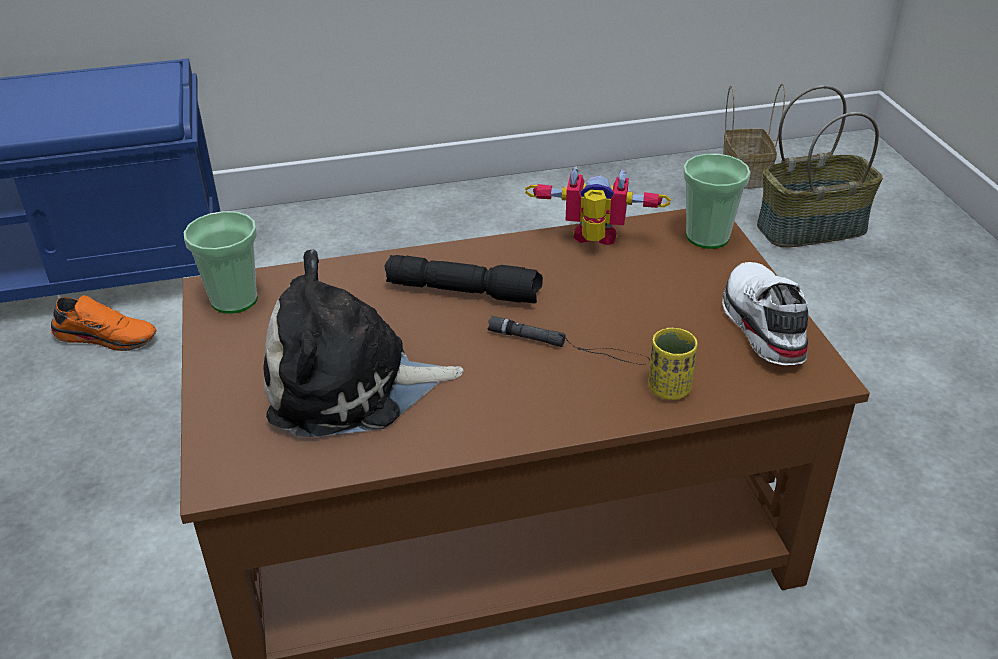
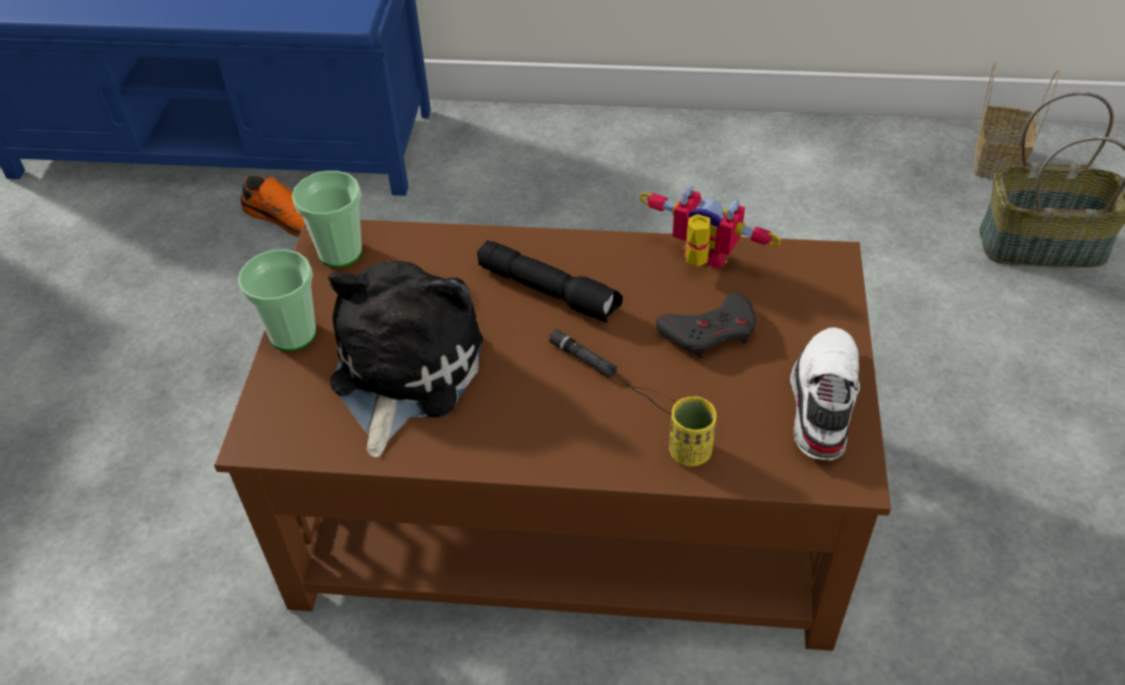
camera: 20 degrees right, 10 degrees up
plush toy [264,249,464,437] -> plush toy turned 90 degrees clockwise [328,261,483,457]
cup [683,154,751,249] -> cup moved to [238,249,316,351]
none -> grey game controller [656,293,756,359]

